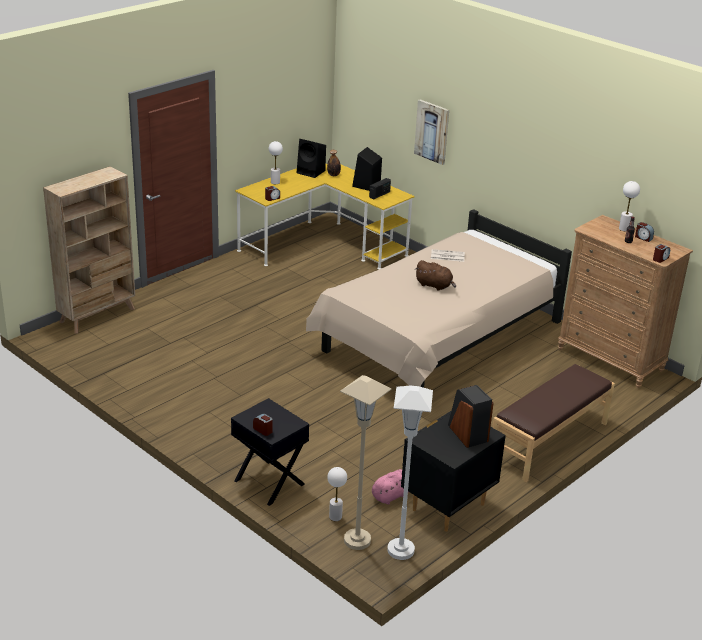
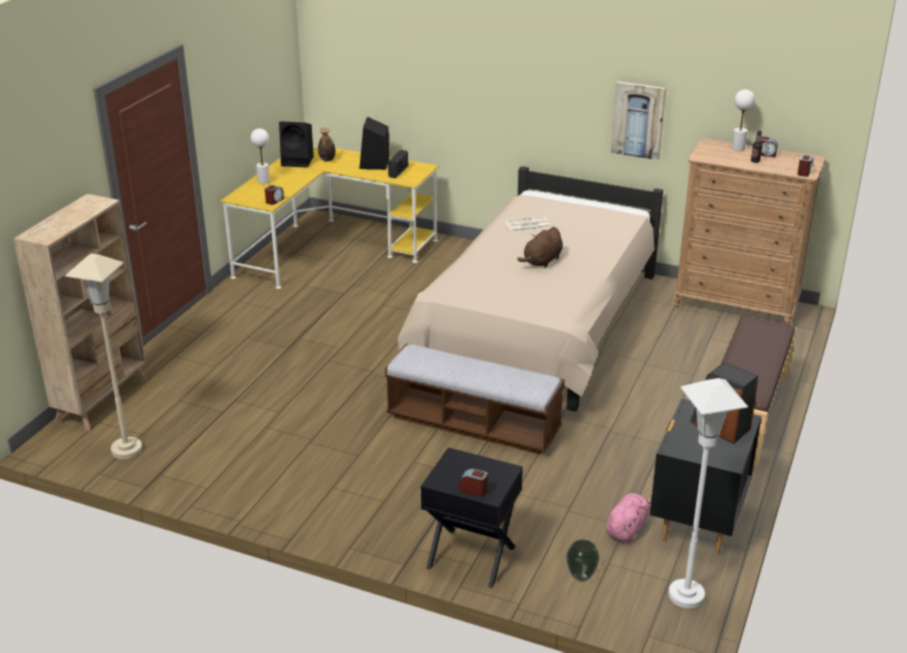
camera: 20 degrees left, 0 degrees up
white table lamp [327,467,347,521] -> vase [566,540,599,582]
beige floor lamp [340,375,391,550] -> beige floor lamp moved to [65,253,142,459]
picture [414,99,449,165] -> picture moved to [611,81,666,160]
brown plush toy [415,260,456,291] -> brown plush toy turned 120 degrees clockwise [517,227,563,268]
none -> bench [385,343,565,454]

